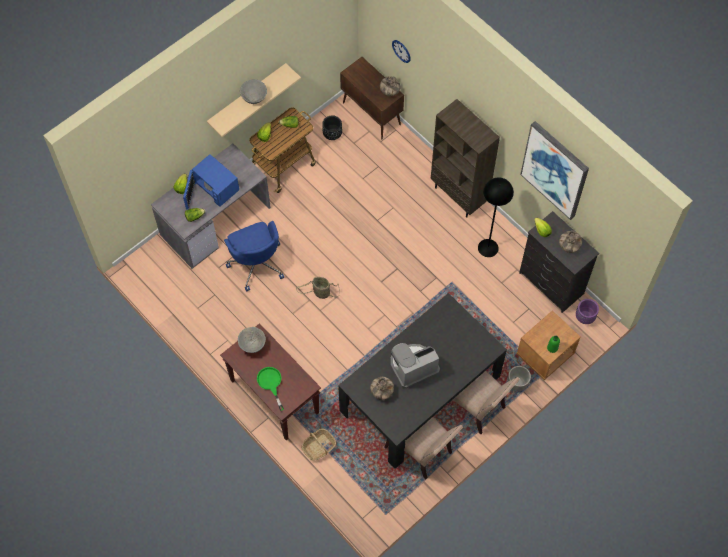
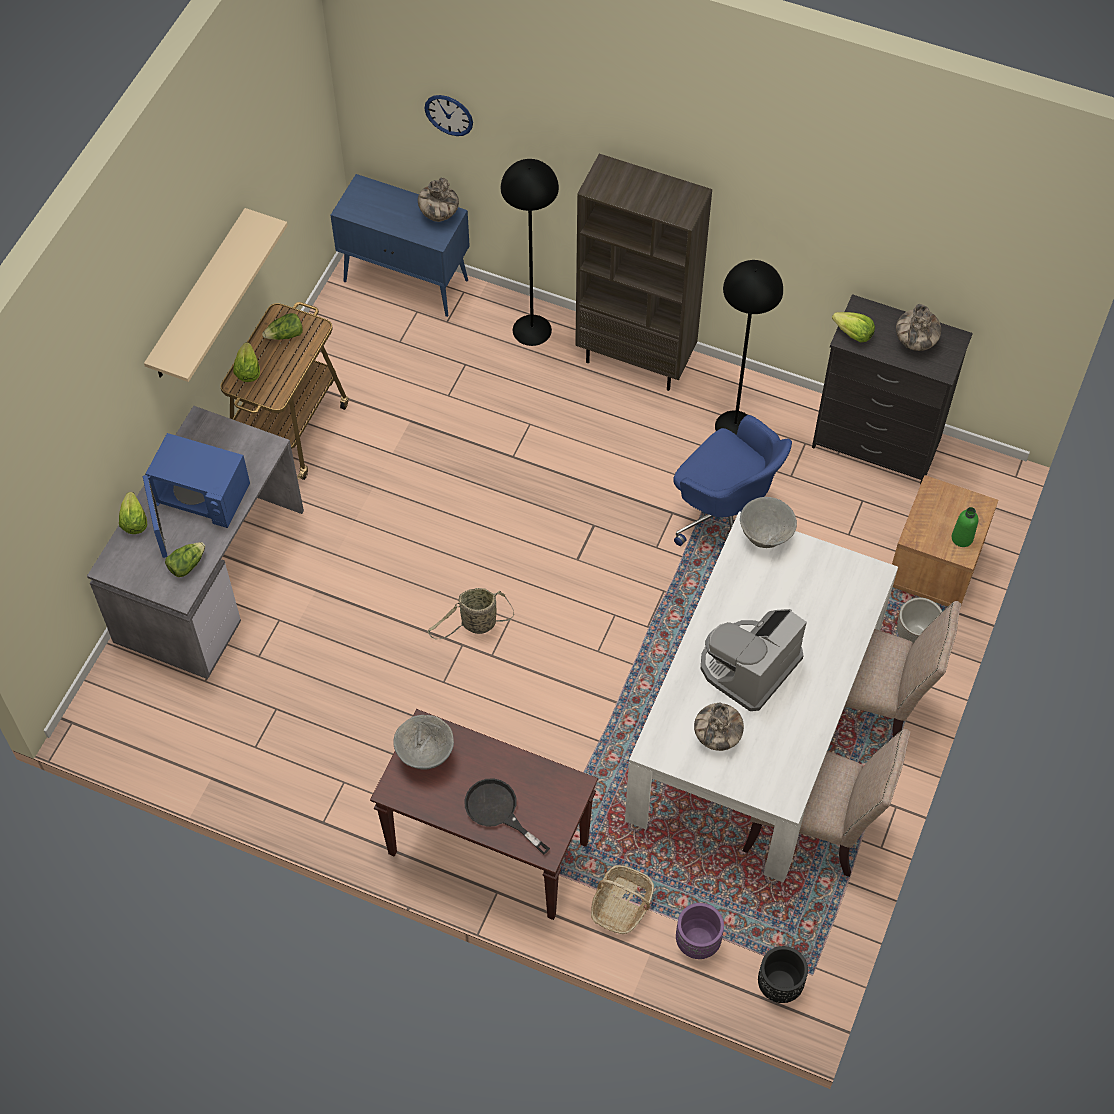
camera: 25 degrees left, 5 degrees down
blue office chair [224,221,284,292] -> blue office chair moved to [673,415,792,546]
grey bowl [240,79,267,104] -> grey bowl moved to [740,497,797,548]
green frying pan [257,367,284,411] -> black frying pan [465,779,550,855]
black planter [322,115,342,140] -> black planter moved to [758,946,808,1003]
black dining table [338,293,507,469] -> white dining table [625,511,898,883]
brown cabinet [340,57,404,139] -> blue cabinet [331,174,470,317]
picture [520,121,589,220] -> none
purple planter [576,299,599,324] -> purple planter moved to [676,903,724,959]
none -> black floor lamp [501,159,559,346]

